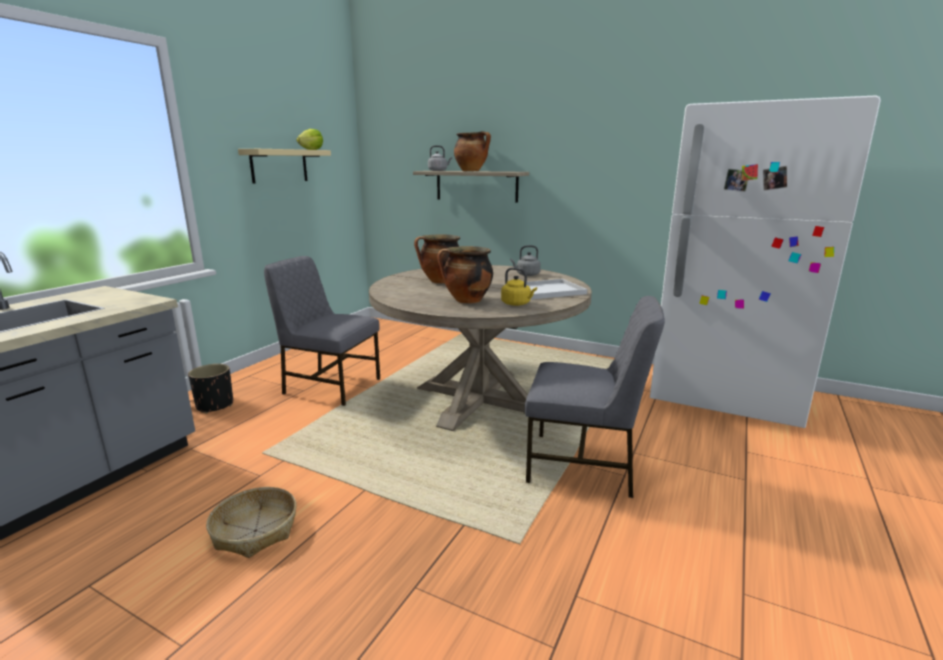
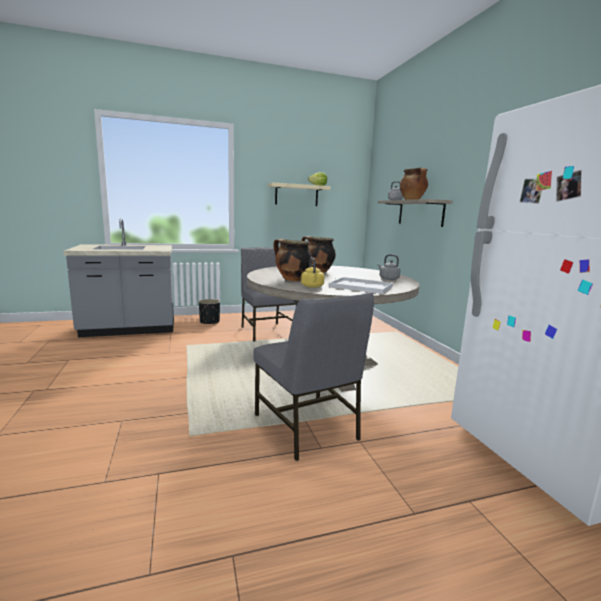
camera: 45 degrees right, 5 degrees down
basket [206,487,297,558] -> none

